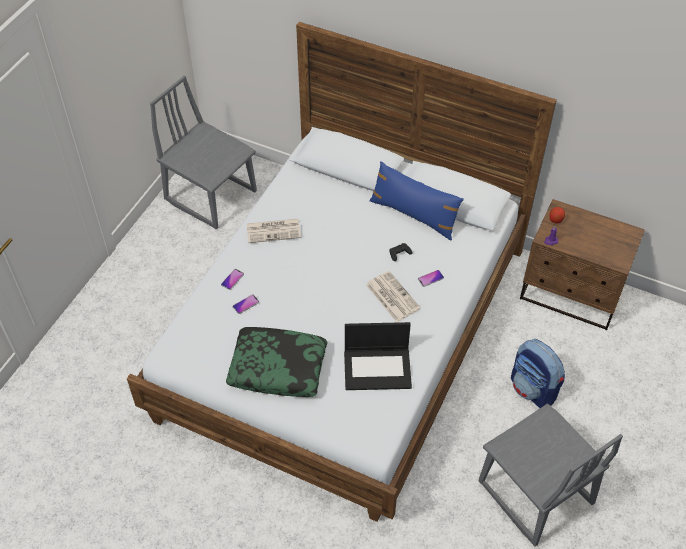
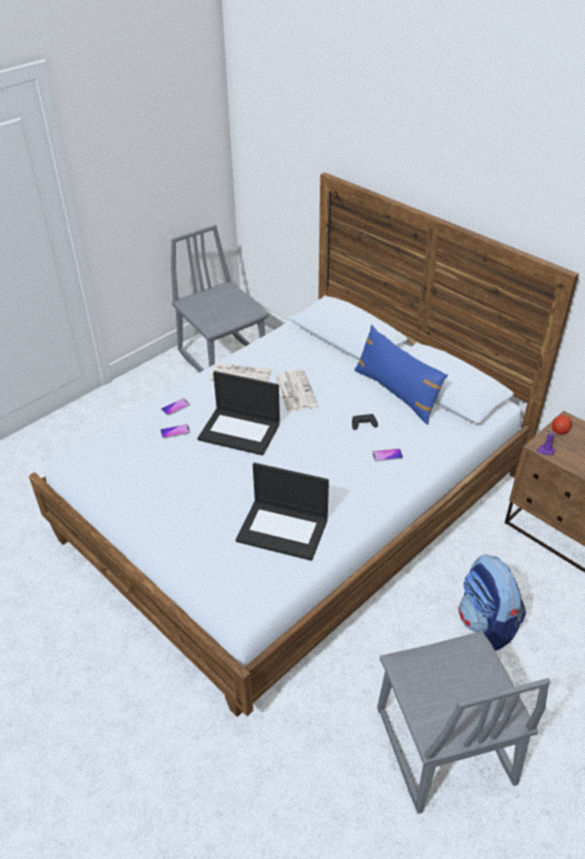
camera: 20 degrees right, 10 degrees down
pillow [226,327,327,397] -> none
newspaper [366,271,421,322] -> newspaper moved to [275,369,318,412]
none -> laptop [197,371,280,455]

